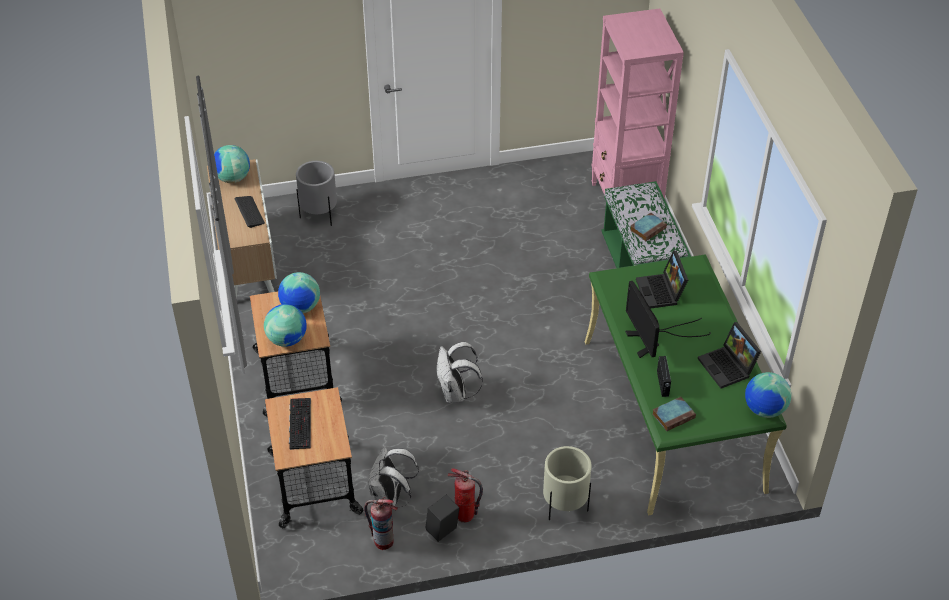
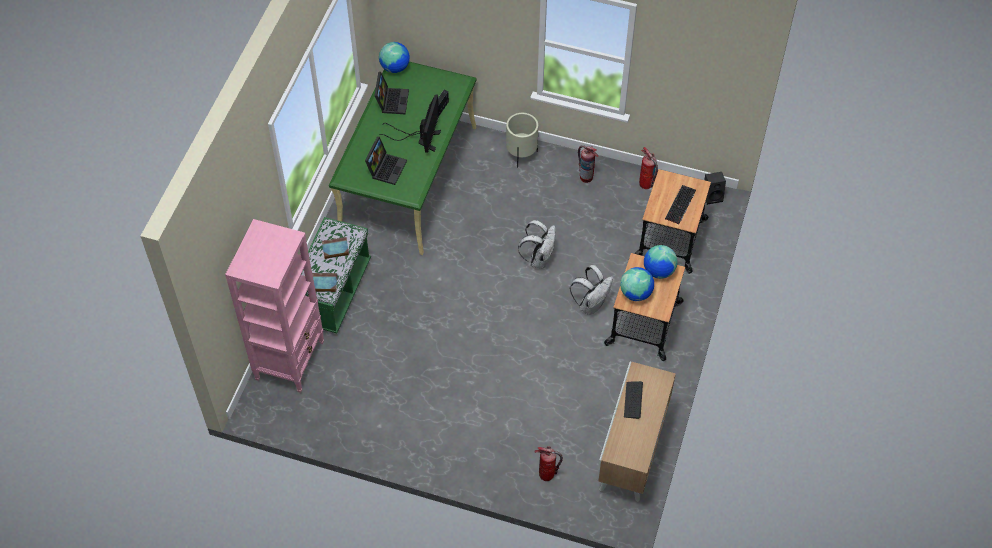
camera: 150 degrees left, 10 degrees up
globe [214,145,250,183] -> none
grey planter [296,161,337,226] -> fire extinguisher [534,446,563,481]
white backpack [368,446,419,507] -> white backpack moved to [570,265,613,315]
black speaker [425,494,459,542] -> black speaker moved to [705,172,726,205]
book [652,397,696,431] -> book moved to [312,273,337,292]

